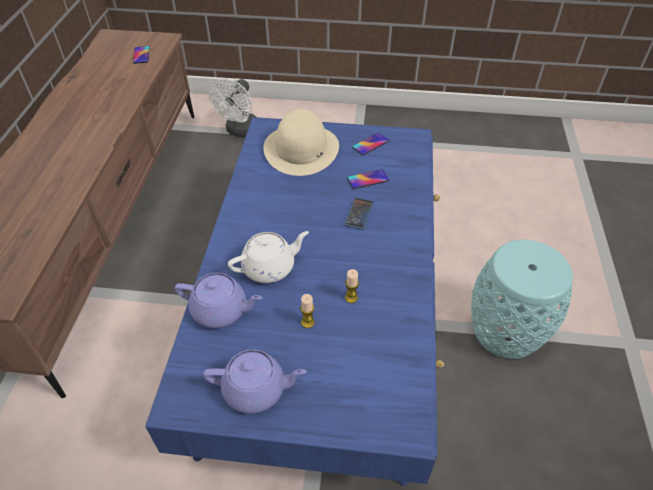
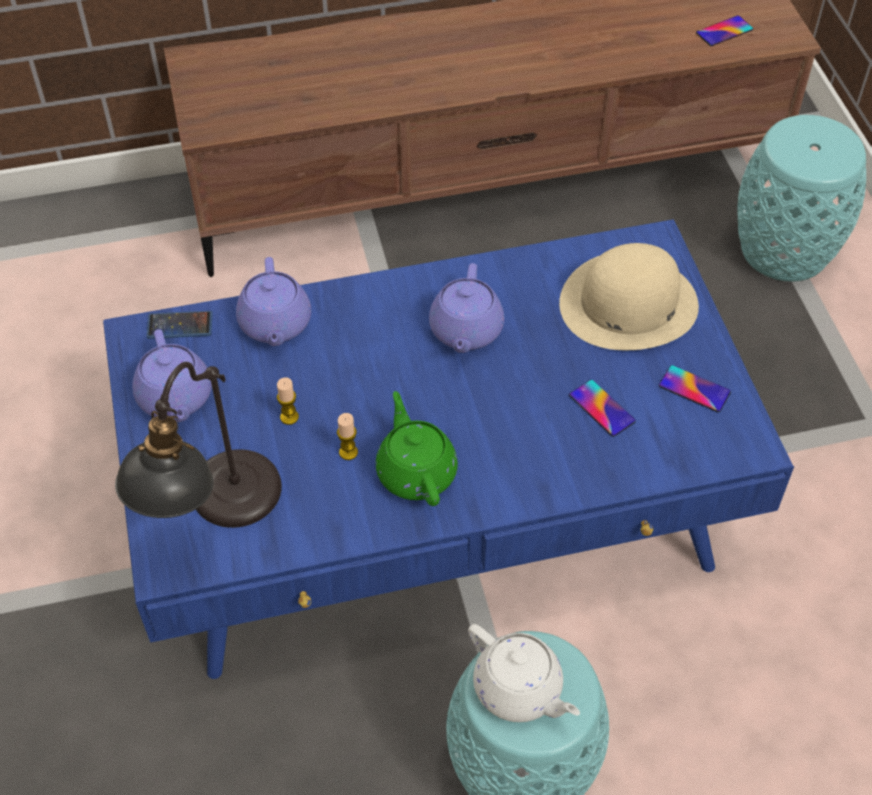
camera: 70 degrees right, 5 degrees up
white fan [209,79,256,137] -> turquoise stool [737,115,866,281]
white teapot [228,231,309,283] -> white teapot moved to [468,624,580,722]
phone [344,198,374,230] -> phone moved to [146,311,213,339]
none -> grey table lamp [115,362,282,528]
none -> green teapot [376,391,458,506]
none -> purple teapot [429,263,504,353]

